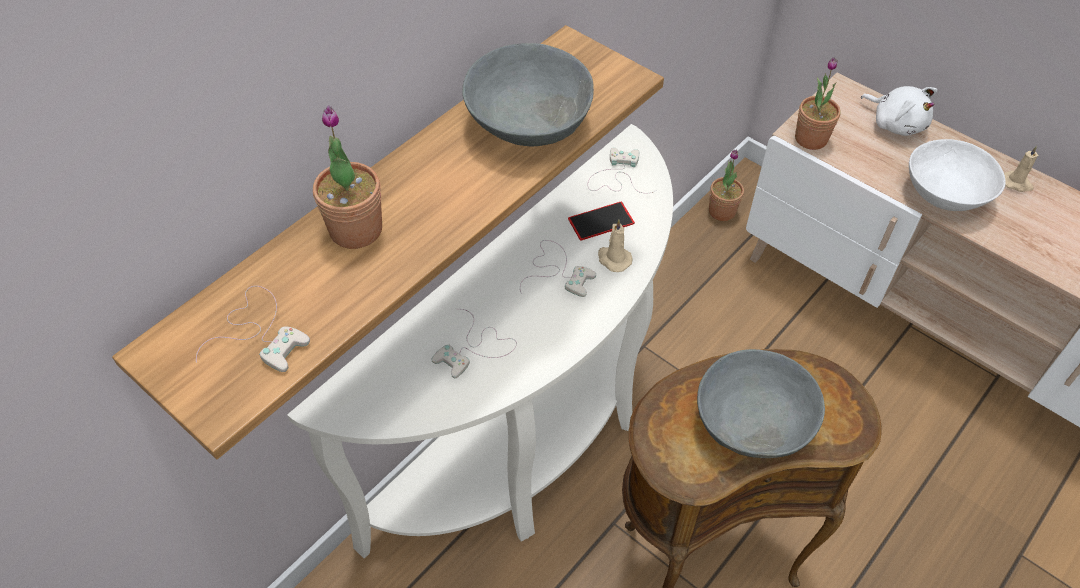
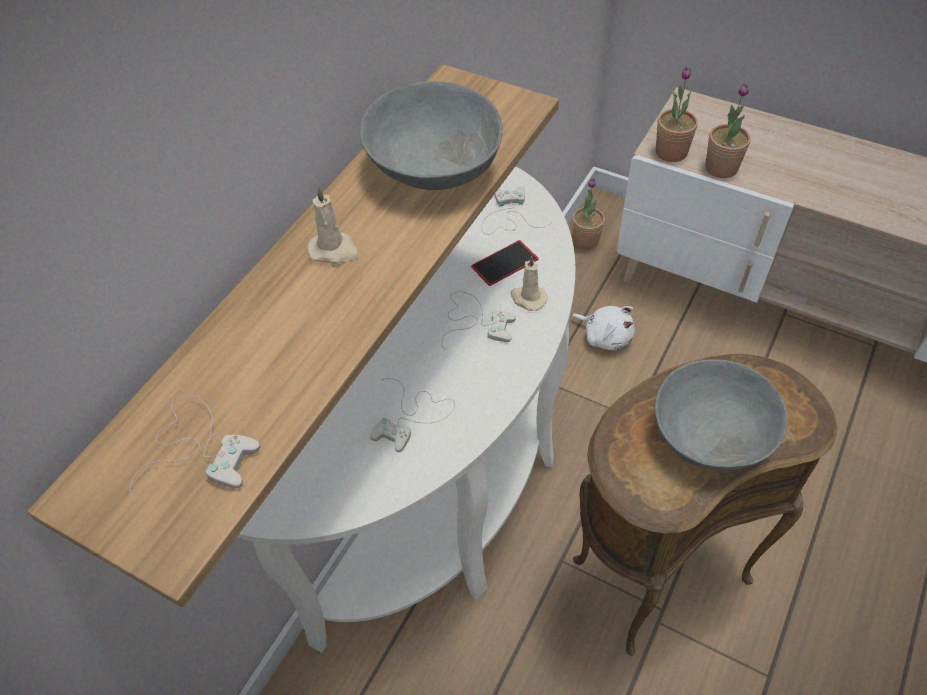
camera: 10 degrees left, 0 degrees up
potted plant [313,105,382,249] -> potted plant moved to [705,83,751,178]
white plush toy [861,86,937,136] -> white plush toy moved to [572,306,635,350]
white bowl [909,139,1006,211] -> none
beige candle [1004,146,1038,192] -> beige candle moved to [308,186,360,264]

